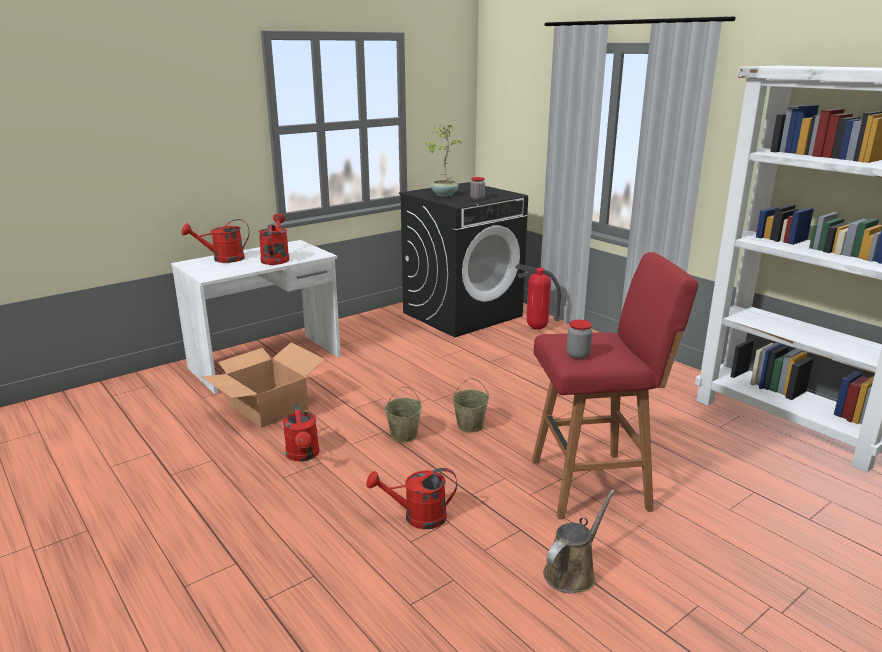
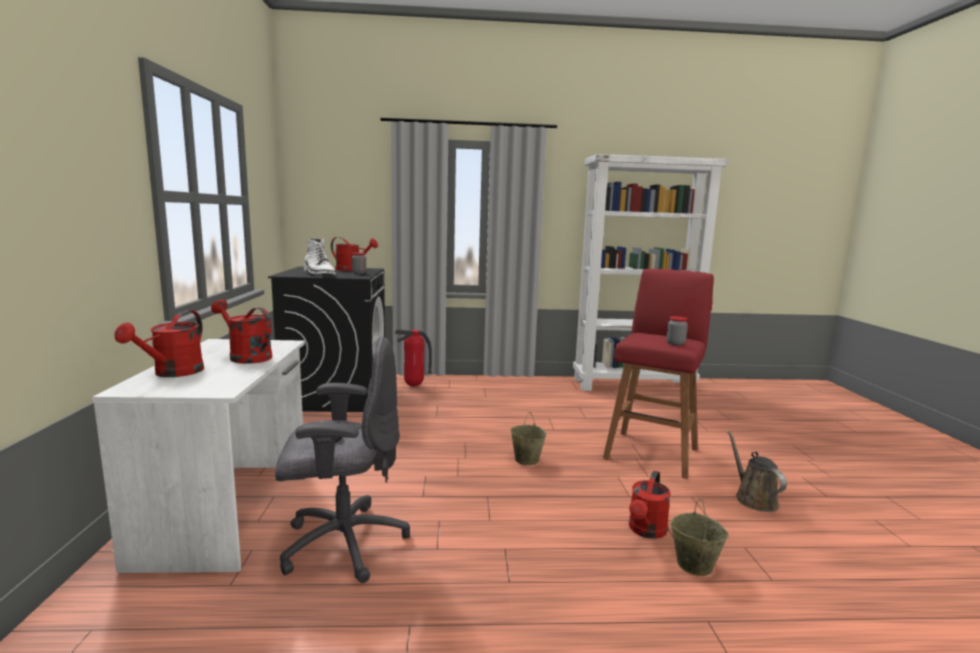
camera: 55 degrees left, 10 degrees down
cardboard box [202,342,325,428] -> grey office chair [275,336,410,583]
red watering can [283,403,320,462] -> red watering can moved to [331,237,378,271]
beige bucket [385,386,422,442] -> beige bucket moved to [670,499,729,576]
potted plant [426,124,462,197] -> white boot [304,238,336,275]

